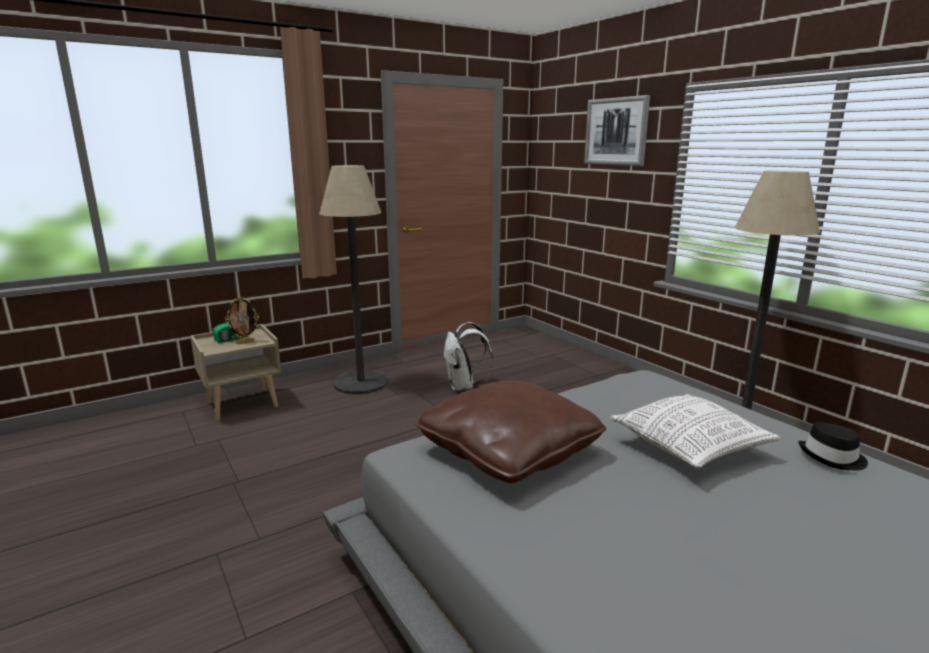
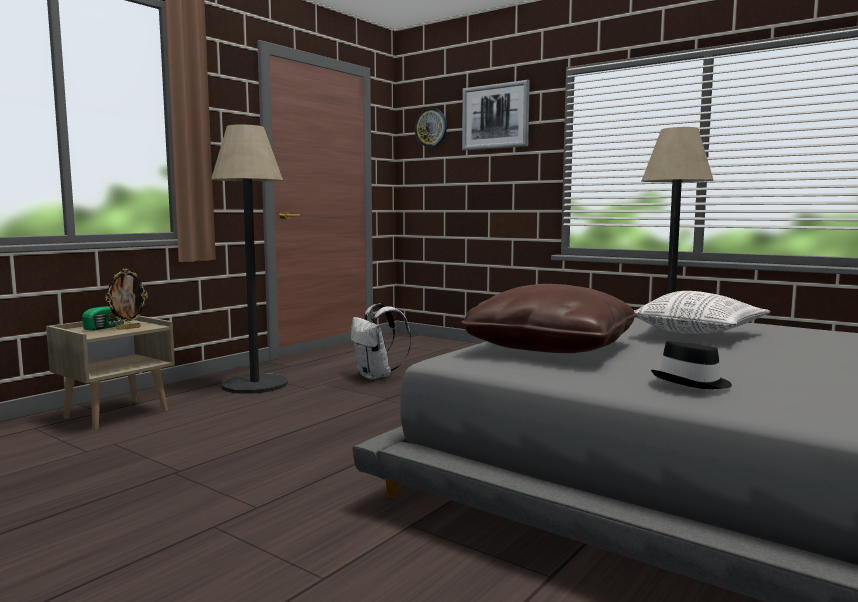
camera: 20 degrees left, 10 degrees down
black hat [798,422,868,471] -> black hat moved to [651,341,732,389]
none -> wall clock [415,108,447,147]

